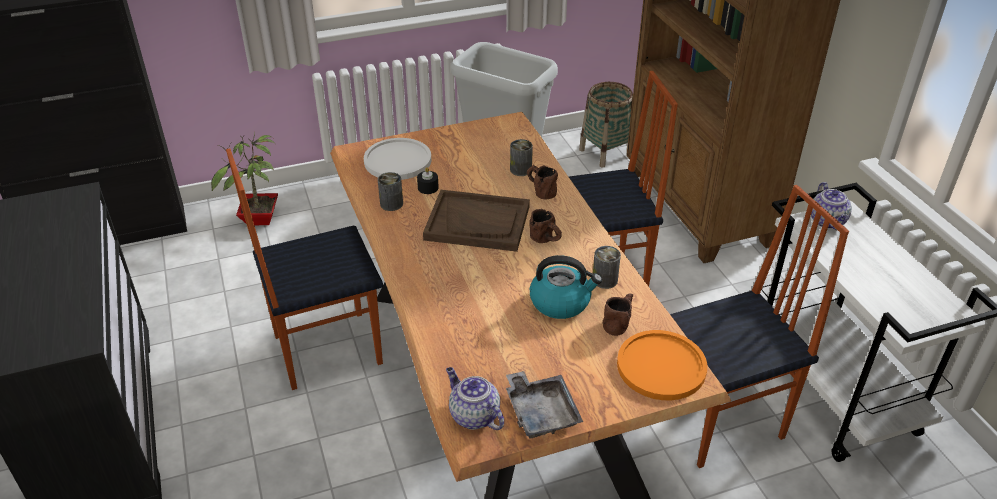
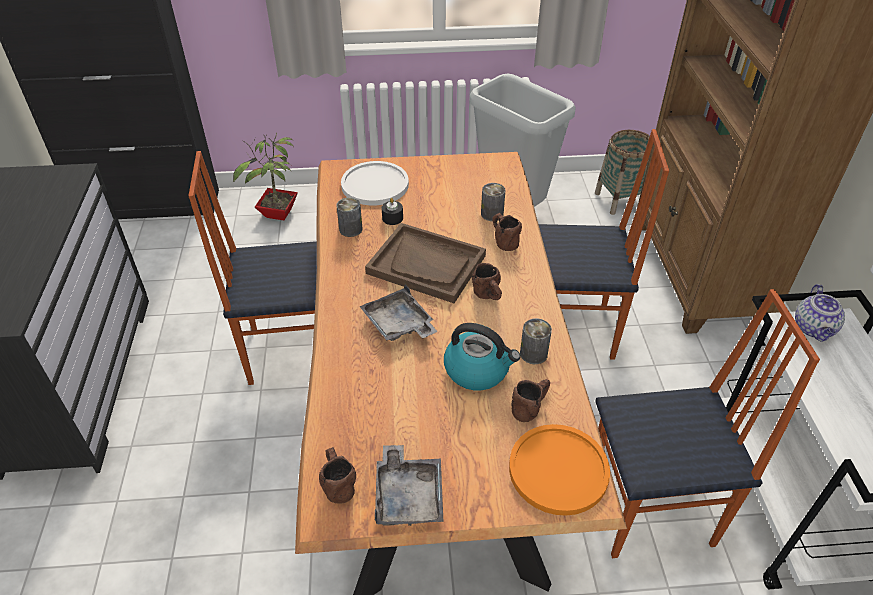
camera: 15 degrees right, 5 degrees up
teapot [446,367,504,430] -> brown mug [319,447,356,504]
none -> grey tray [359,285,438,341]

